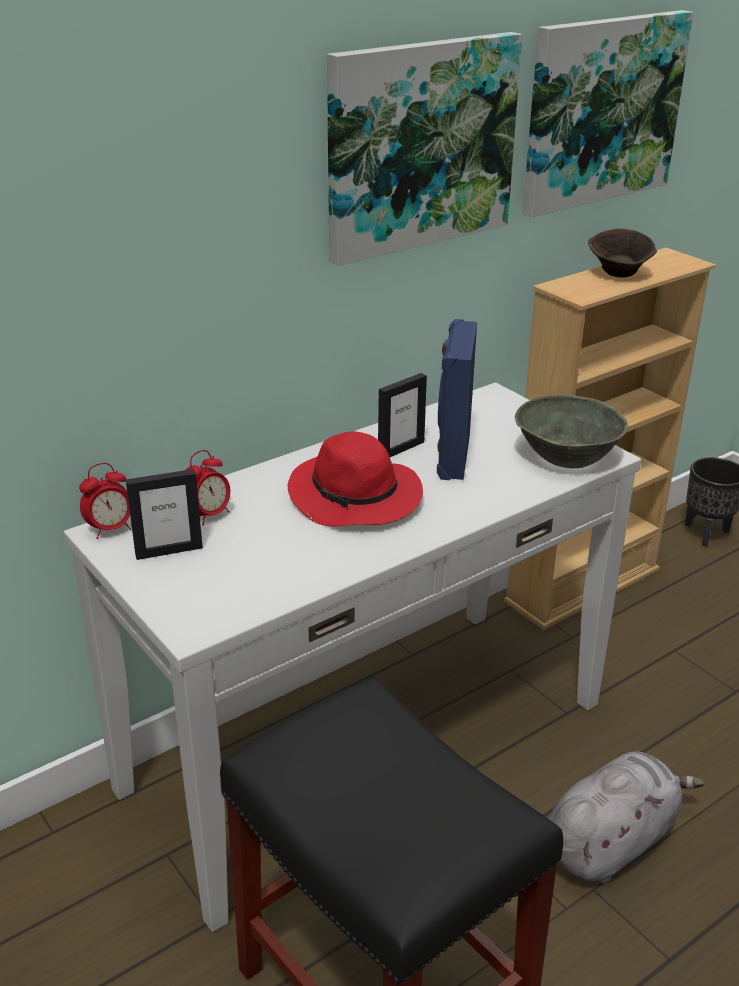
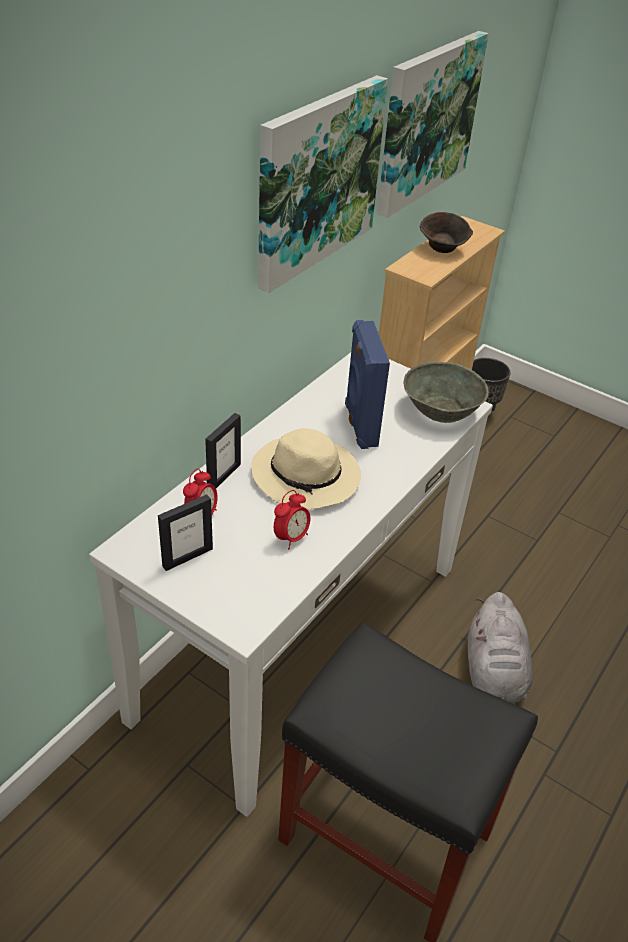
camera: 20 degrees left, 10 degrees up
alarm clock [79,463,131,539] -> alarm clock moved to [274,490,310,549]
red hat [288,431,423,527] -> beige hat [251,428,361,510]
picture frame [378,373,427,457] -> picture frame moved to [205,413,241,488]
grey plush toy [548,751,705,884] -> grey plush toy turned 150 degrees clockwise [468,592,533,703]

